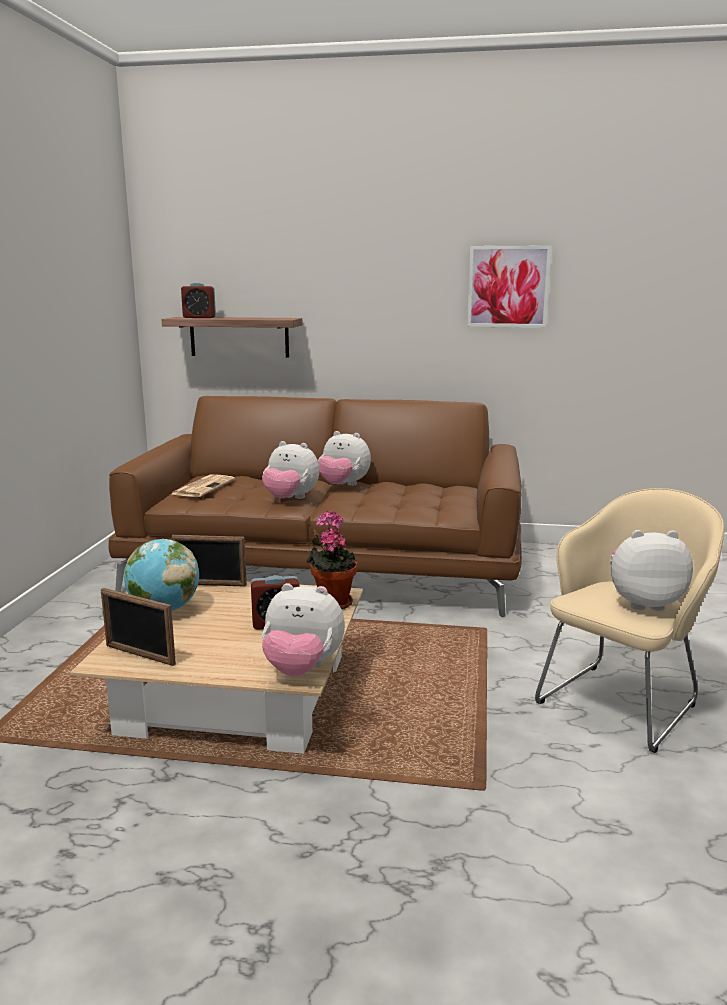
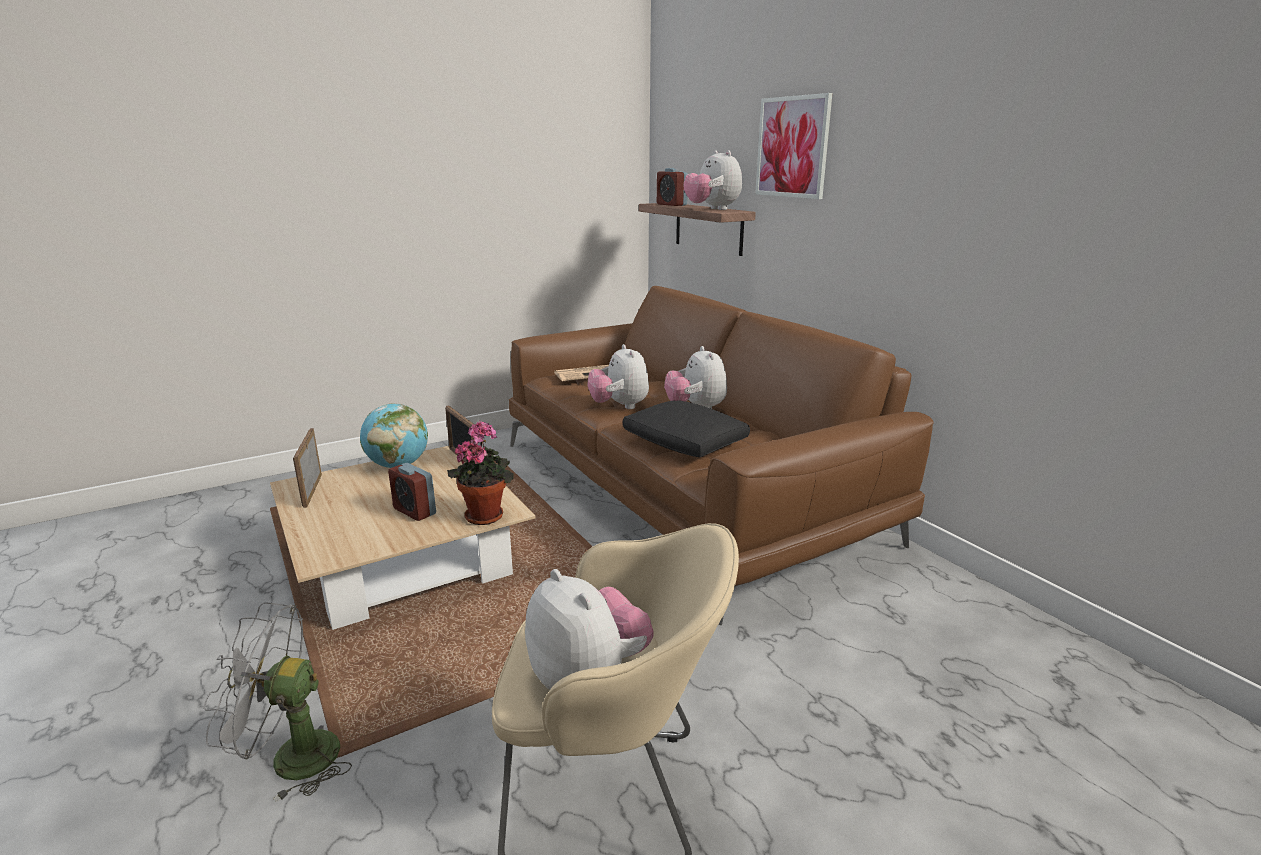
camera: 50 degrees right, 5 degrees up
plush toy [262,583,345,676] -> plush toy moved to [684,150,742,210]
picture [467,245,551,328] -> picture moved to [755,93,832,199]
none -> grey fan [203,602,352,802]
none -> black pillow [623,400,750,457]

